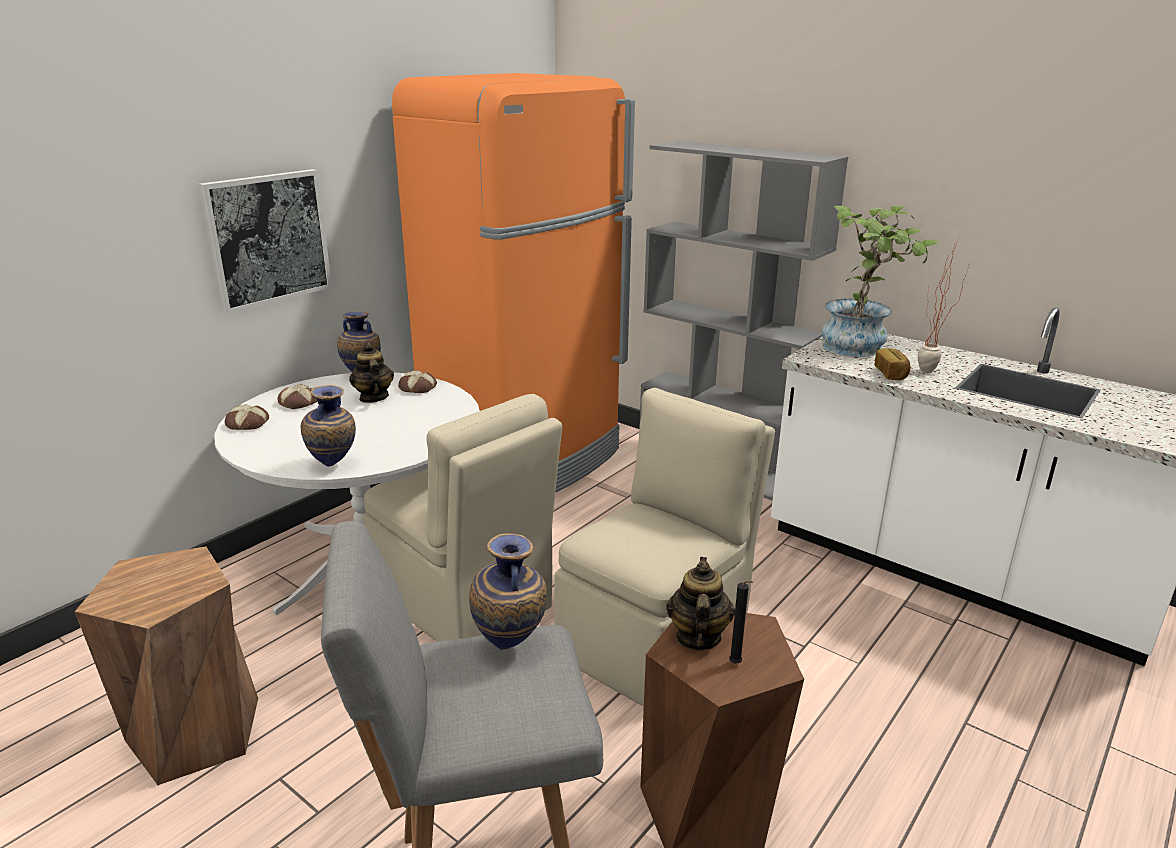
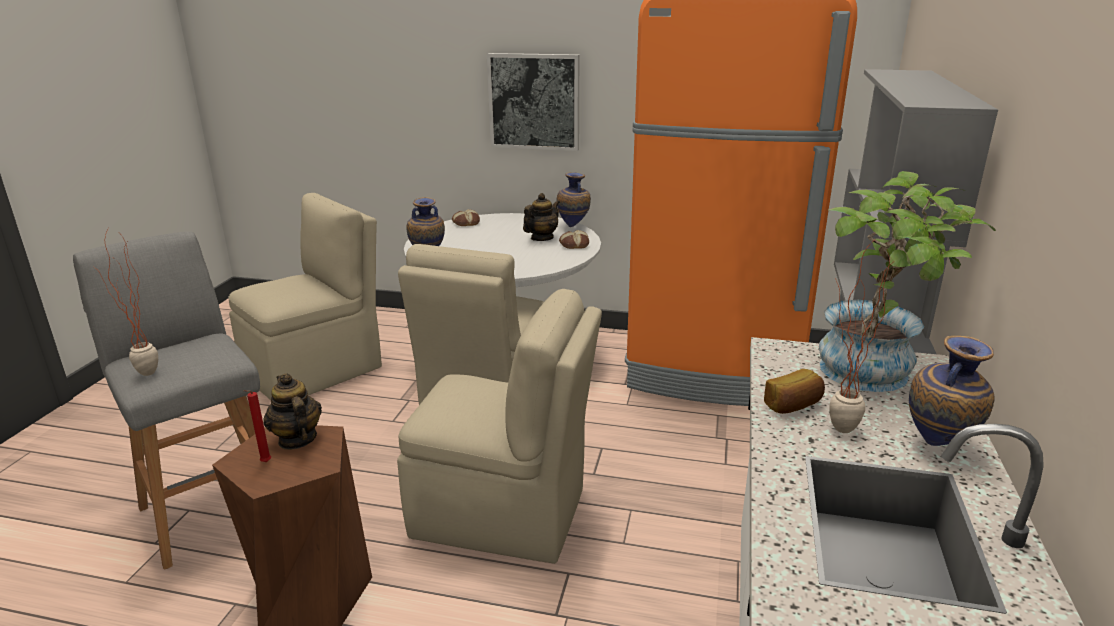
camera: 65 degrees right, 0 degrees up
brown stool [75,546,258,785] -> beige chair [228,193,382,400]
bread [278,384,317,409] -> none
vase [469,533,547,650] -> vase moved to [909,336,994,446]
teapot [666,557,735,650] -> teapot turned 105 degrees counterclockwise [264,373,322,450]
black candle [729,581,753,664] -> red candle [243,390,271,462]
none -> potted plant [91,232,158,376]

